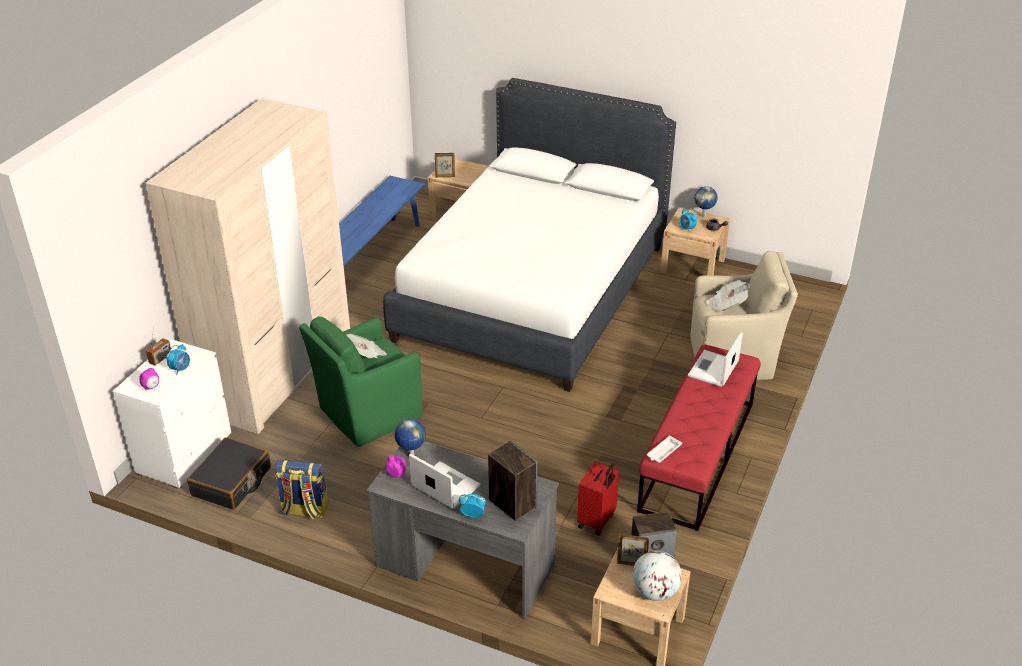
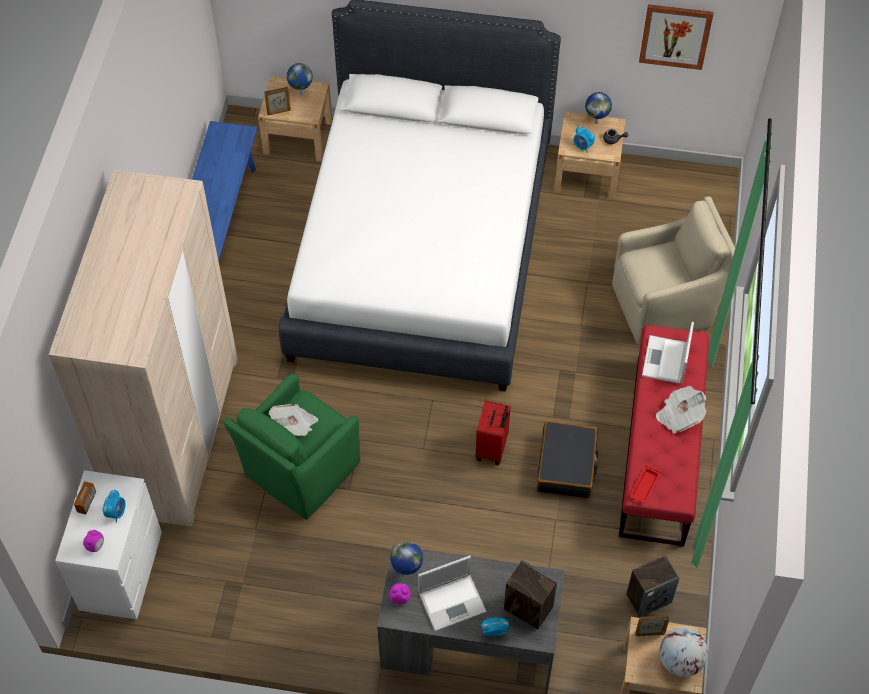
camera: 15 degrees left, 20 degrees up
black suitcase [187,437,271,510] -> black suitcase moved to [537,421,598,498]
backpack [276,460,328,519] -> none
laptop [409,453,480,509] -> laptop turned 135 degrees clockwise [418,555,487,631]
red suitcase [577,462,619,535] -> red suitcase moved to [476,401,511,466]
white tray [647,436,682,463] -> red tray [630,465,661,503]
newspaper [706,280,751,313] -> newspaper moved to [656,386,707,434]
none -> globe [286,63,313,95]
none -> picture [639,4,713,70]

